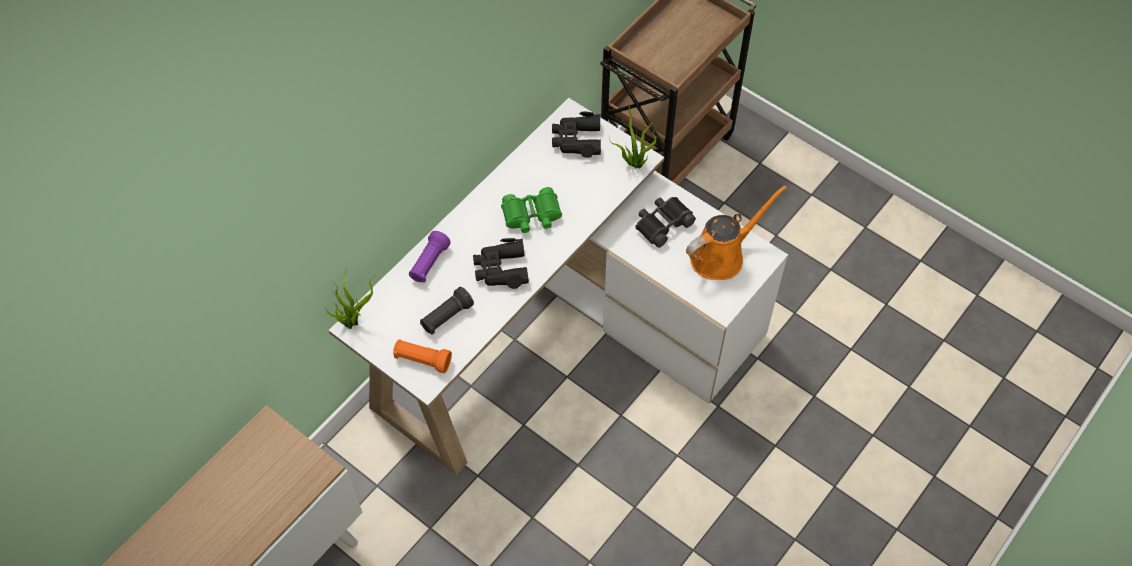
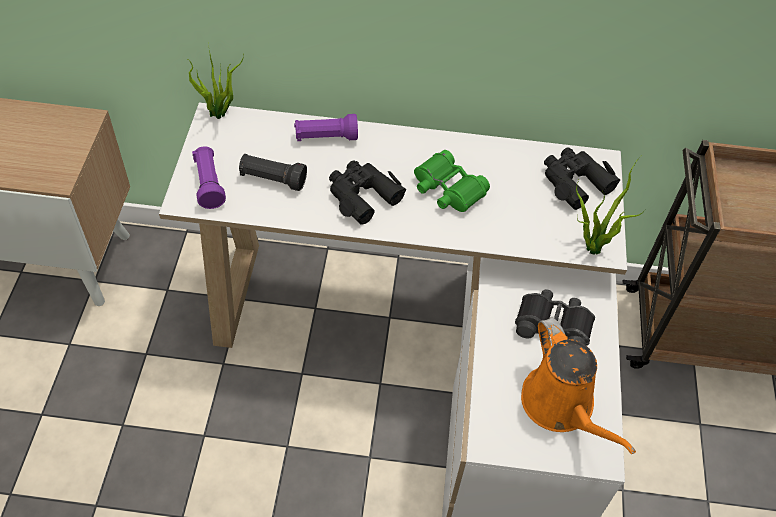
camera: 55 degrees right, 5 degrees down
orange flashlight [393,339,452,373] -> purple flashlight [192,146,226,209]
orange watering can [686,185,787,280] -> orange watering can turned 45 degrees clockwise [521,318,636,454]

